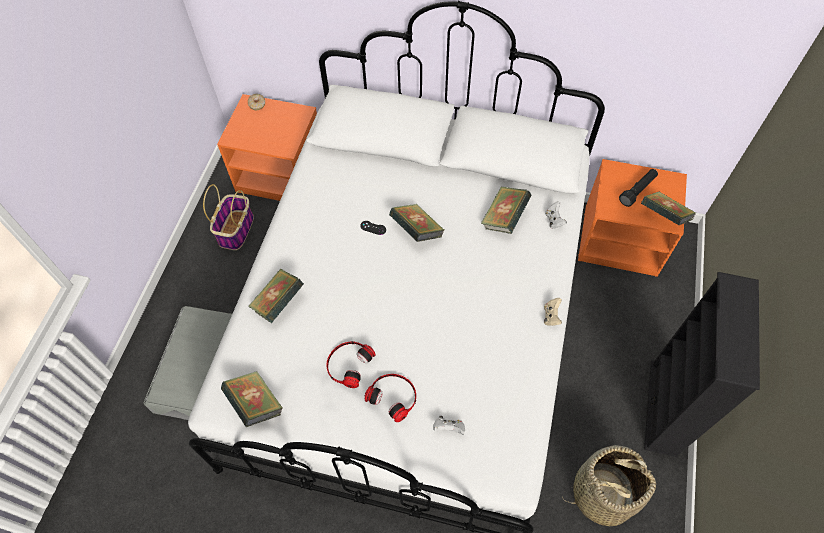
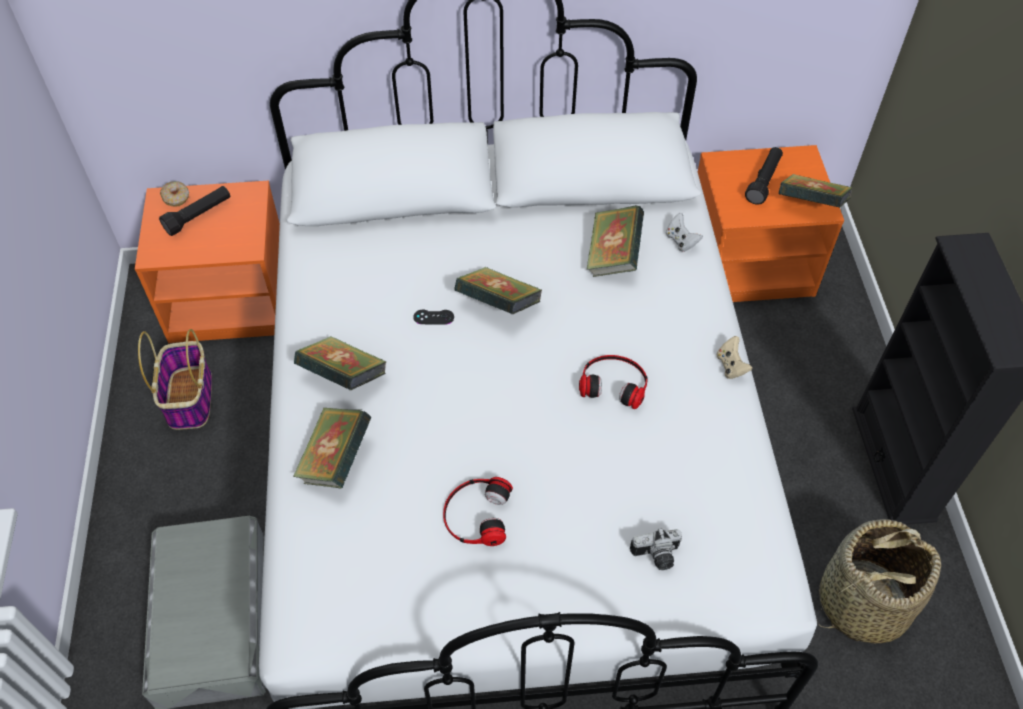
camera: 20 degrees left, 5 degrees down
book [221,371,282,427] -> book moved to [294,336,387,390]
headphones [365,374,416,422] -> headphones moved to [579,355,648,409]
white game controller [433,416,465,435] -> camera [630,528,682,570]
none -> black flashlight [159,186,230,236]

